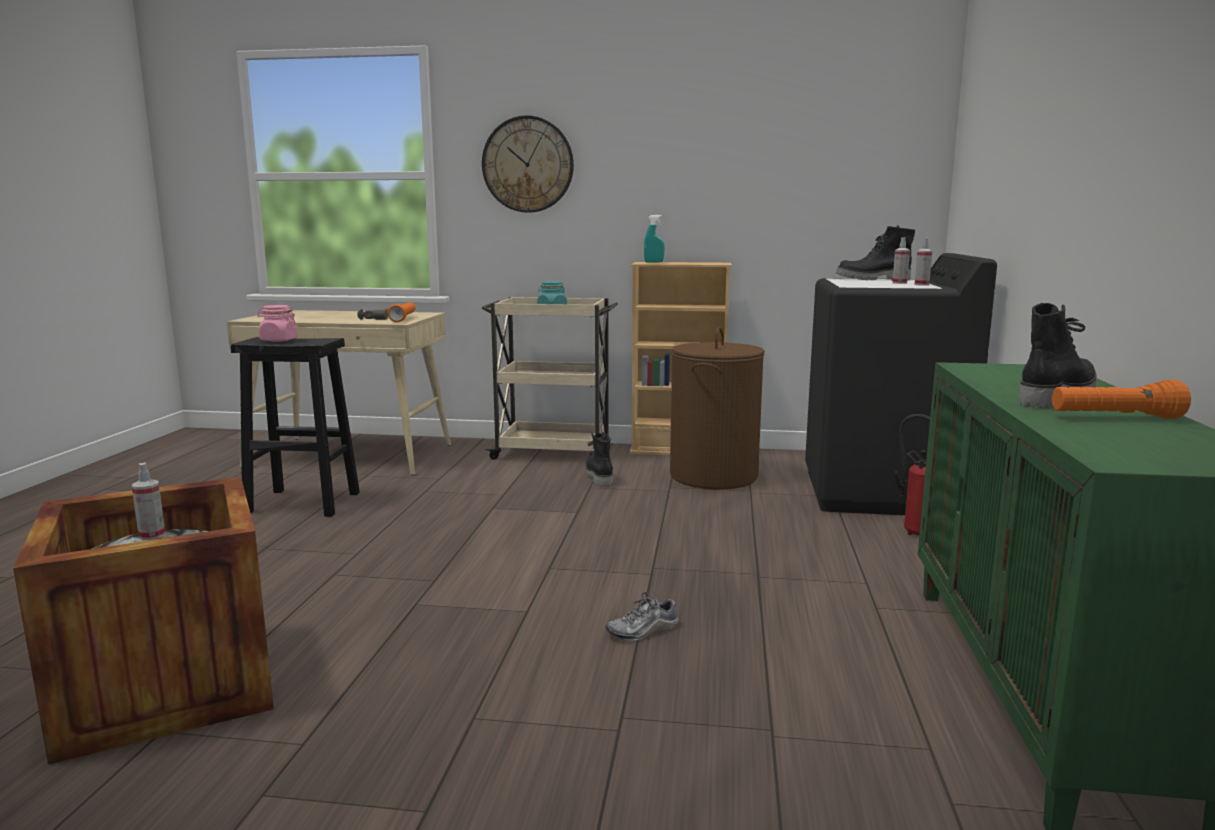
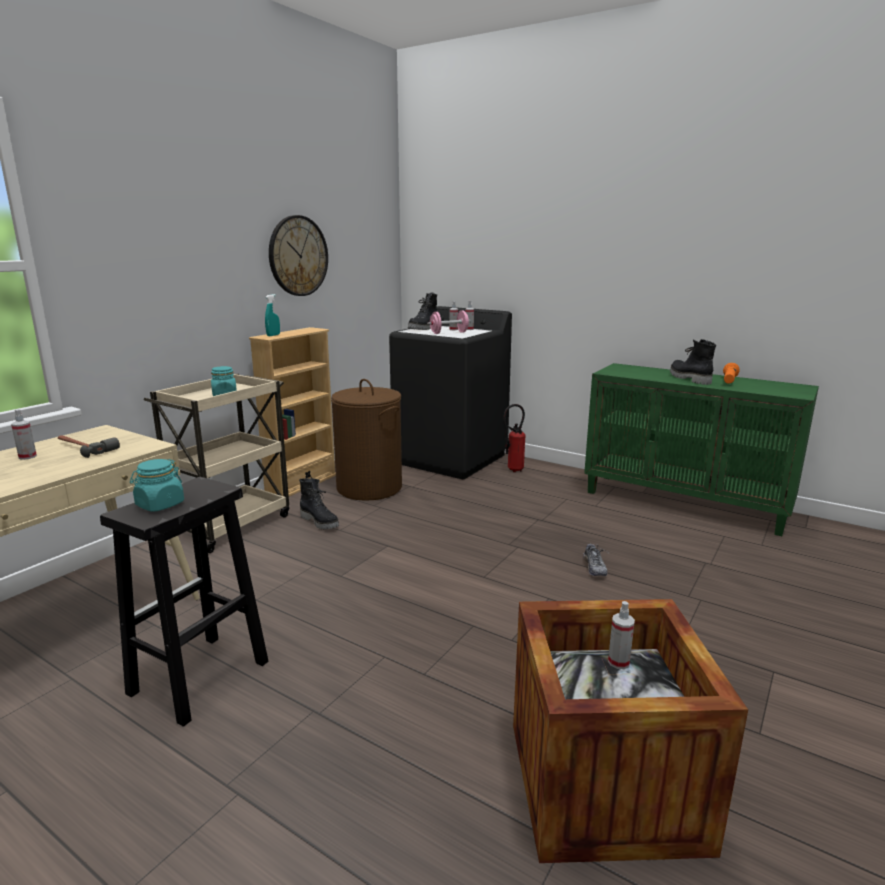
camera: 65 degrees left, 5 degrees up
pink jar [257,305,298,342] -> turquoise jar [130,459,184,512]
orange flashlight [388,302,415,322] -> none
wall clock [482,115,574,213] -> wall clock moved to [269,215,328,296]
black boot [586,432,613,487] -> black boot turned 150 degrees counterclockwise [299,478,339,529]
none -> spray bottle [11,409,37,460]
none -> pink dumbbell [427,310,471,334]

